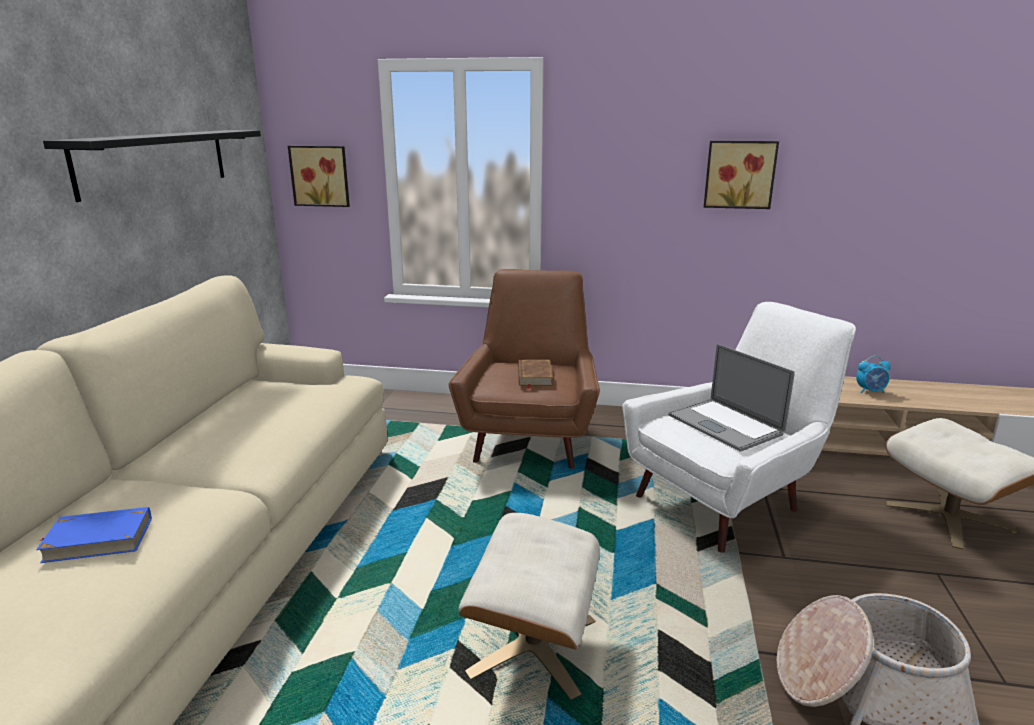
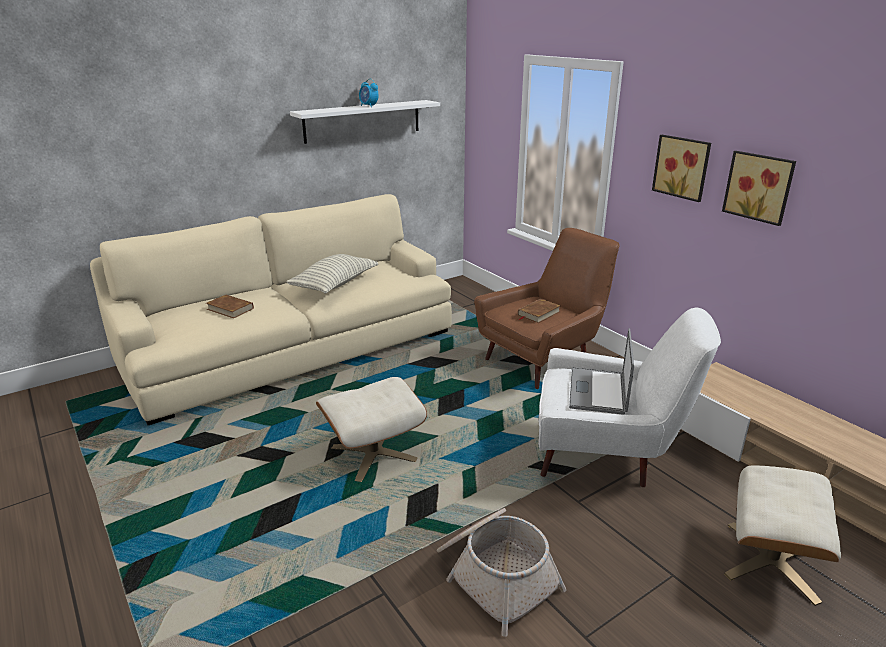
camera: 45 degrees right, 5 degrees up
blue book [36,507,152,563] -> brown book [206,295,254,318]
black shelf [43,130,261,202] -> white shelf [290,100,440,144]
picture [288,146,350,207] -> picture moved to [652,135,711,202]
alarm clock [856,356,891,393] -> alarm clock moved to [359,79,379,107]
none -> pillow [286,254,378,294]

